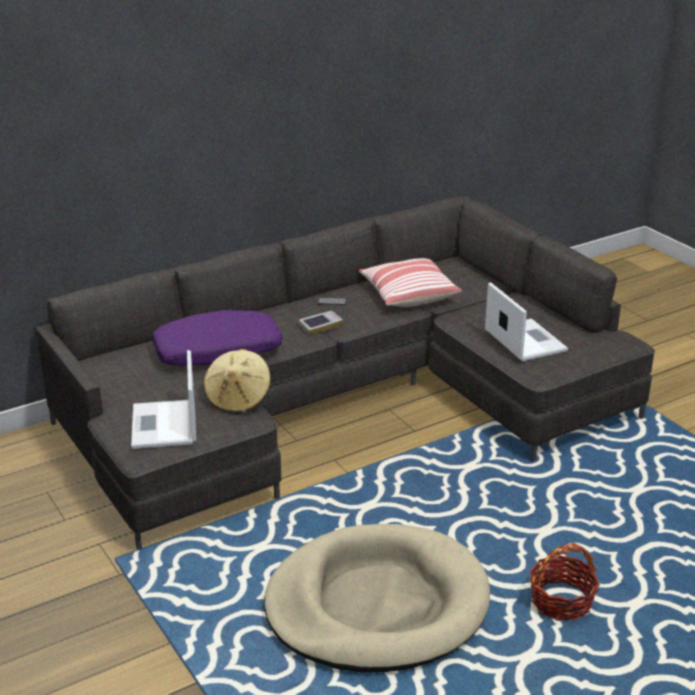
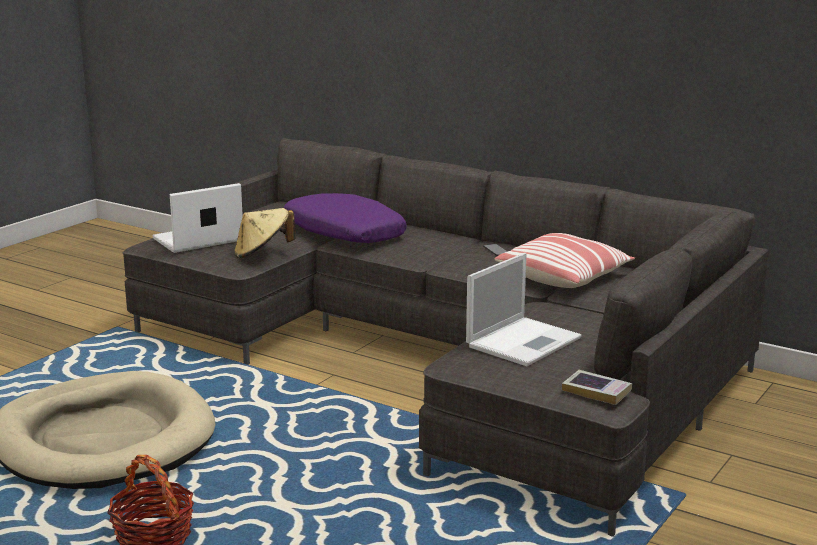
camera: 65 degrees right, 10 degrees down
book [298,311,343,335] -> book moved to [562,370,632,405]

